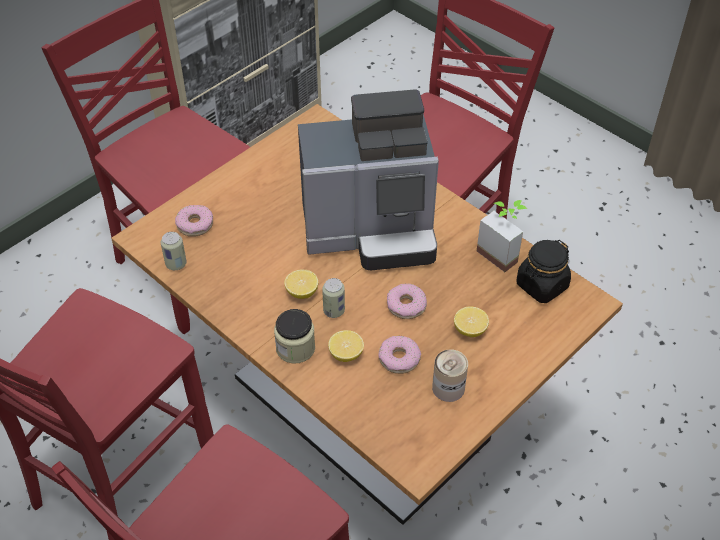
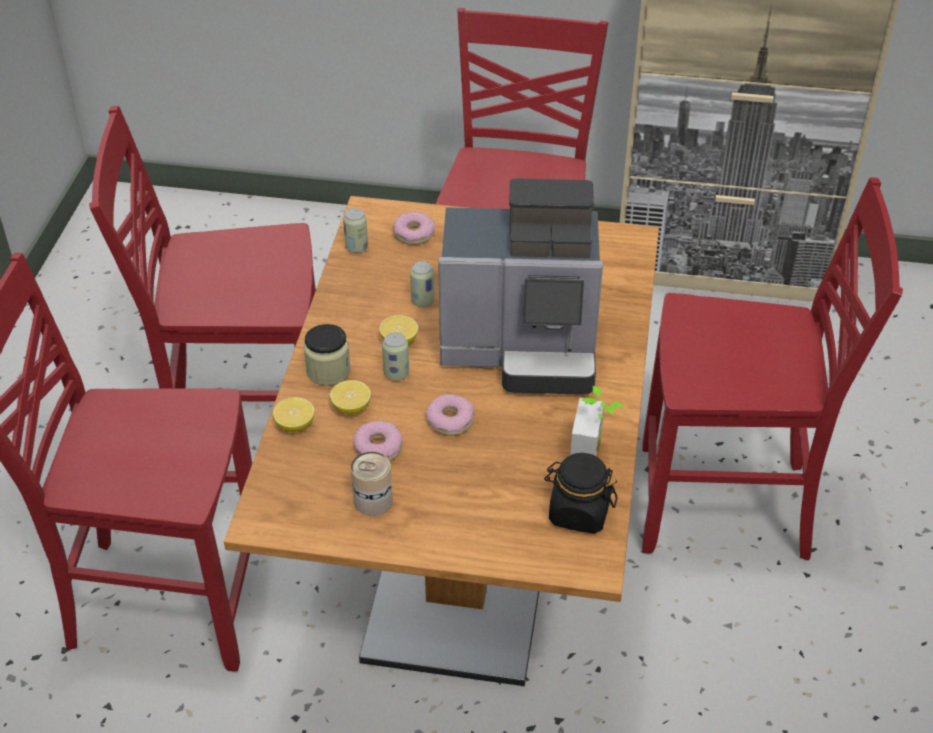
camera: 55 degrees right, 5 degrees down
coffee machine [298,89,439,270] -> coffee machine turned 45 degrees counterclockwise [438,178,603,395]
lemon [454,306,489,337] -> lemon moved to [273,397,314,432]
none -> can [410,261,435,307]

